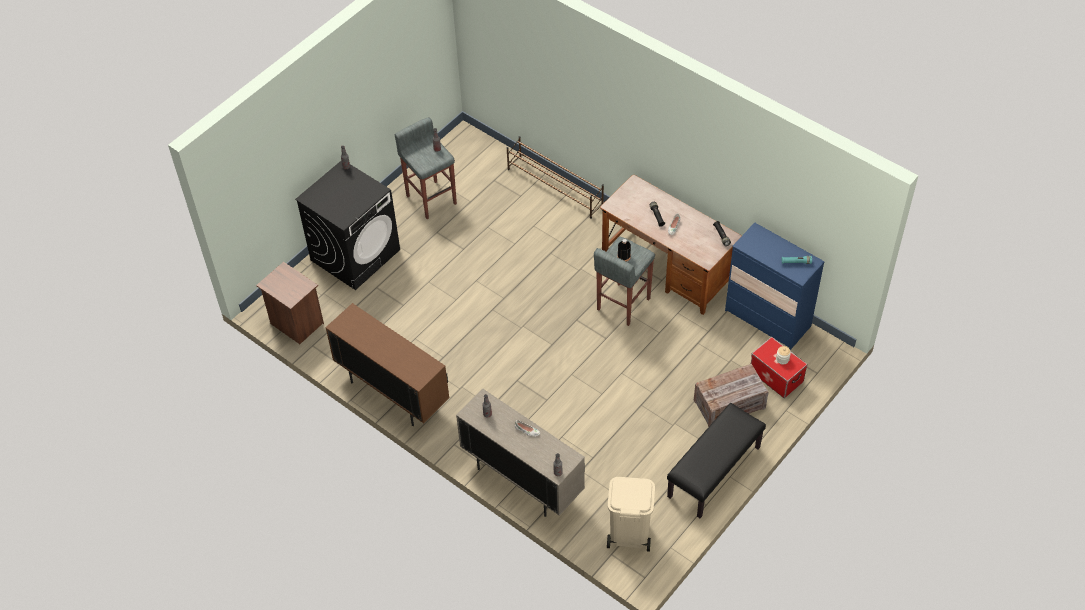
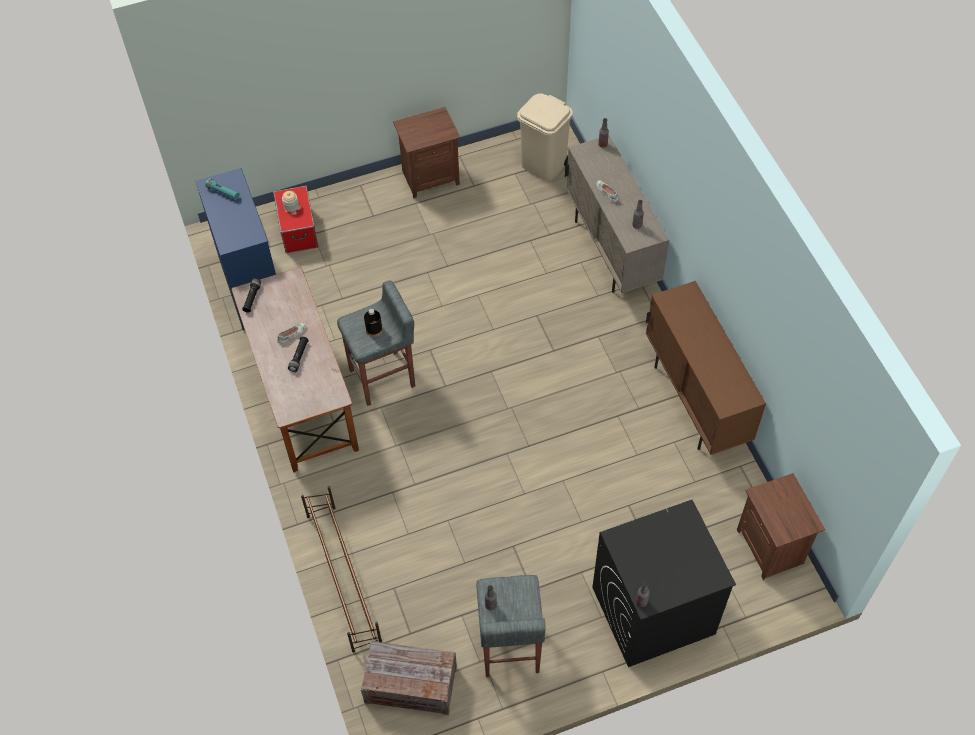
camera: 150 degrees left, 5 degrees up
black bench [667,403,766,518] -> brown nightstand [393,107,460,198]
crate [694,364,769,427] -> crate moved to [361,641,457,715]

